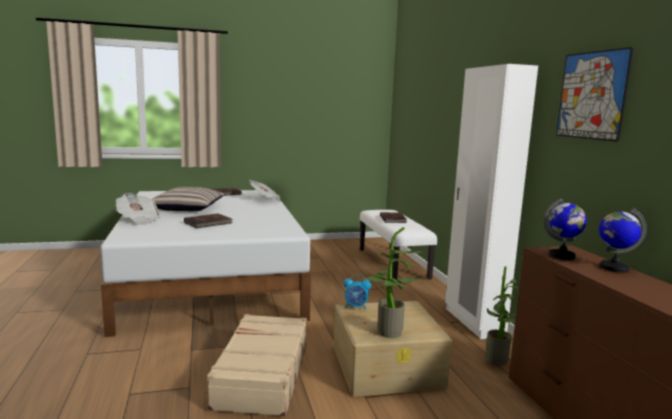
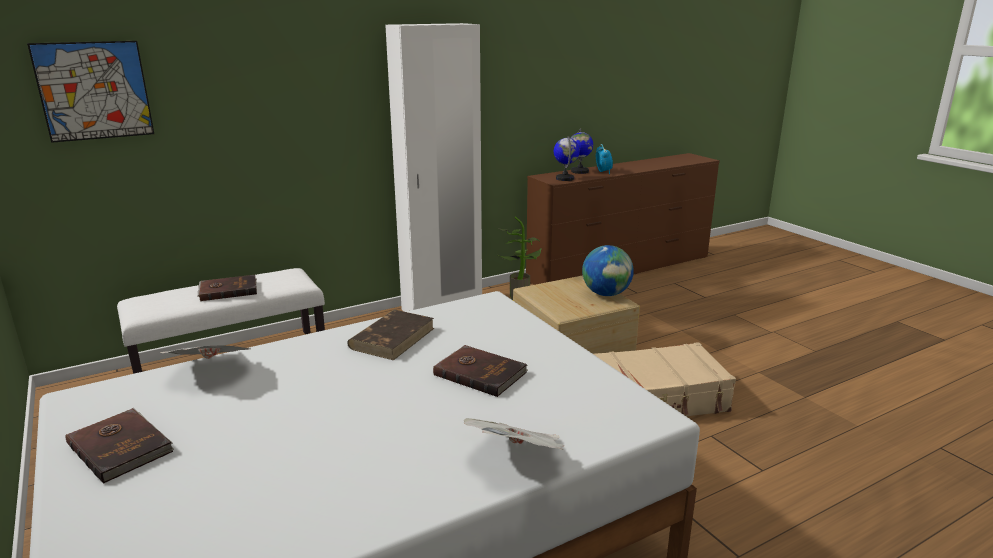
camera: 105 degrees left, 10 degrees up
pillow [152,187,225,211] -> none
alarm clock [344,275,371,309] -> alarm clock moved to [596,144,613,174]
potted plant [366,227,424,338] -> globe [582,245,634,296]
picture [556,47,634,142] -> picture moved to [27,41,154,143]
none -> brown book [347,310,435,360]

